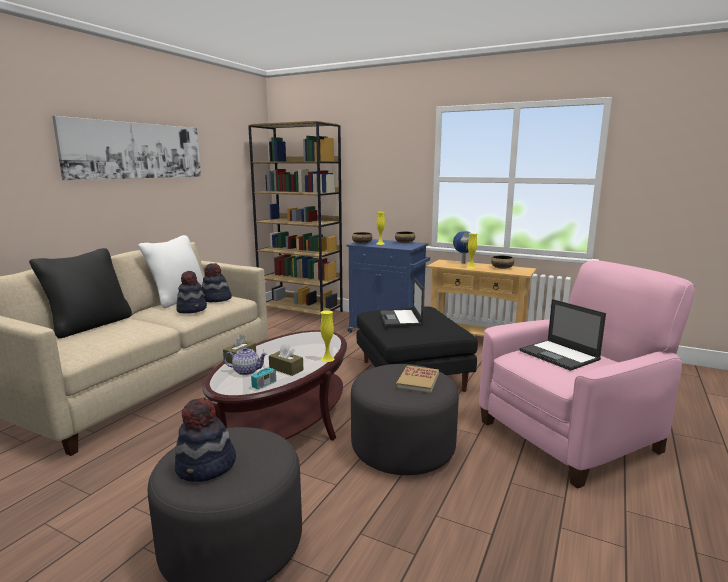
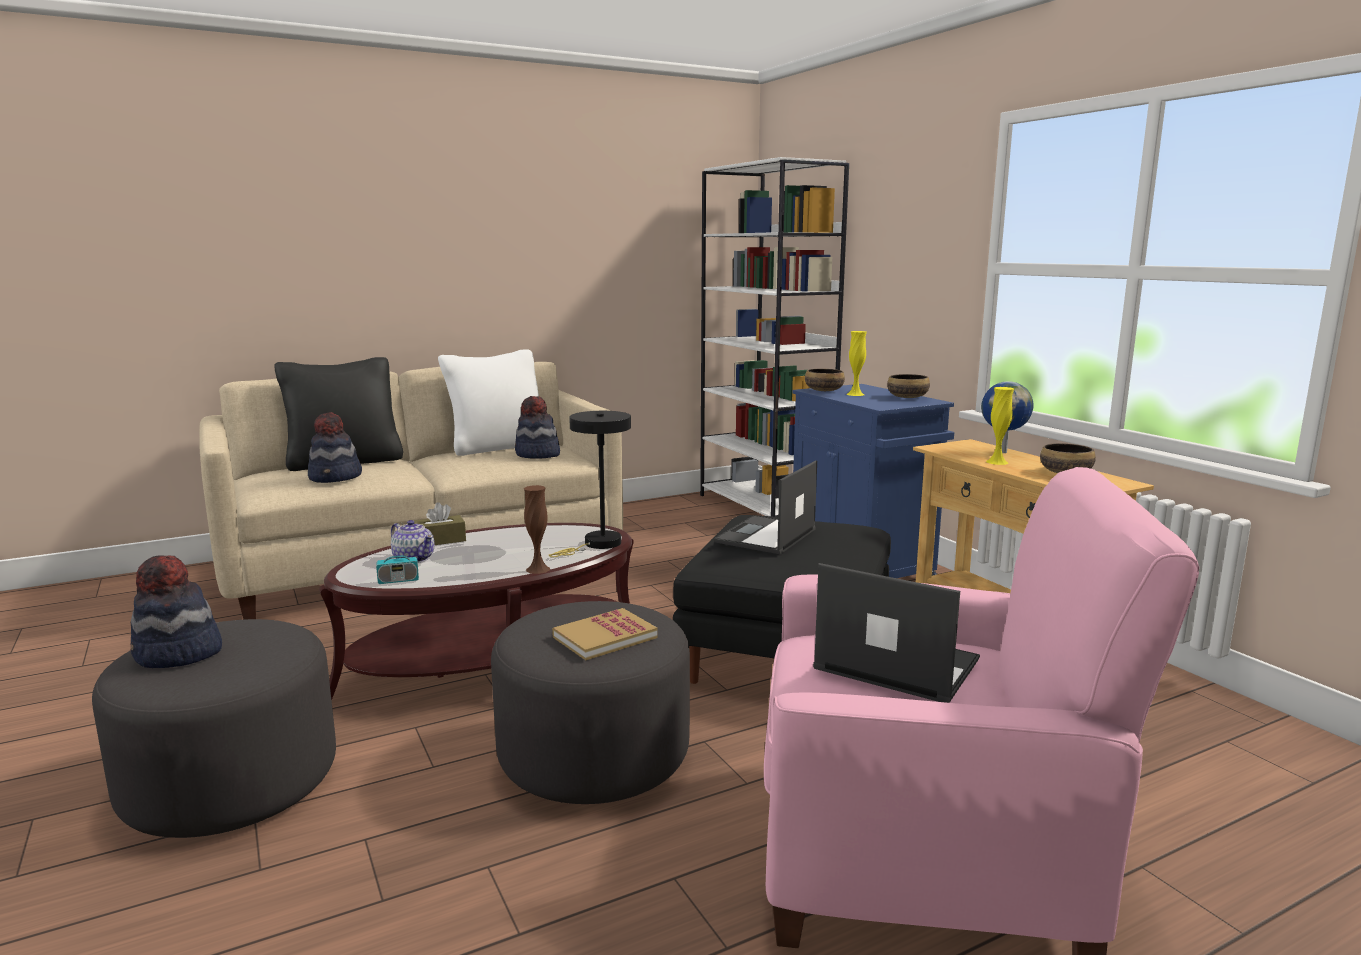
camera: 35 degrees right, 0 degrees up
picture [52,116,201,180] -> none
hat [176,271,207,314] -> hat moved to [308,412,362,483]
brown bookcase [248,121,343,316] -> white bookcase [700,157,849,517]
brown tissue box [269,343,303,376] -> none
yellow vase [320,310,335,362] -> brown vase [524,485,550,574]
laptop [519,299,606,371] -> laptop turned 120 degrees clockwise [813,563,980,703]
none -> black table lamp [549,411,631,557]

